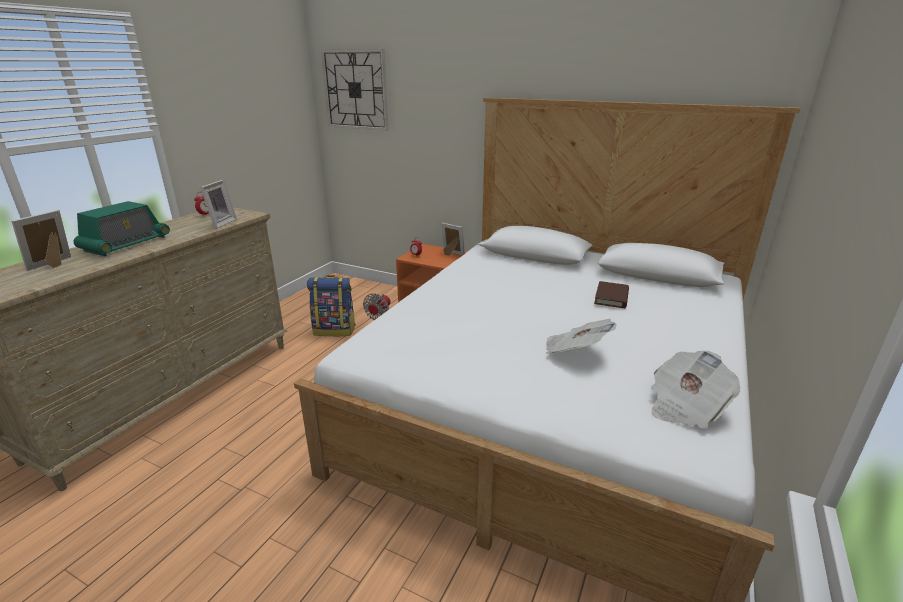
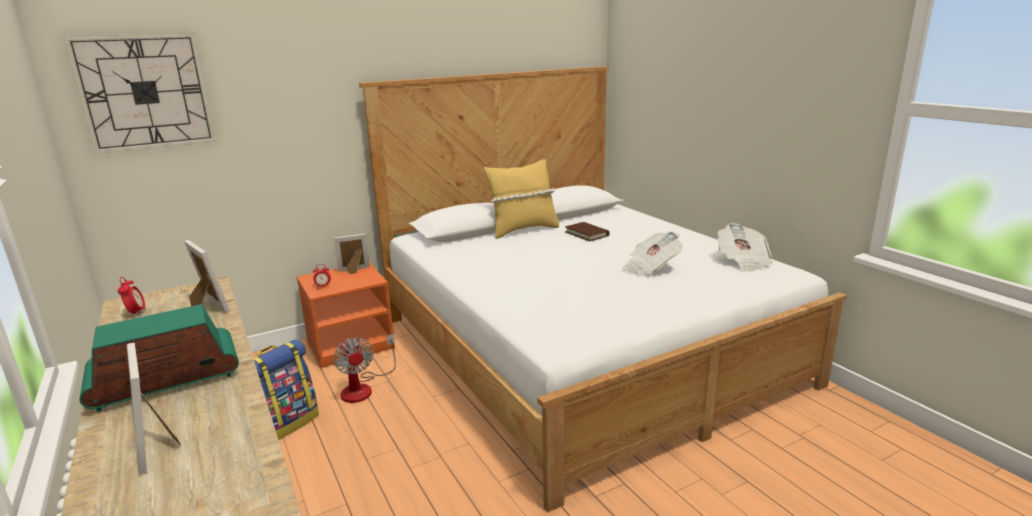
camera: 55 degrees left, 5 degrees down
radio [74,201,170,256] -> radio turned 90 degrees counterclockwise [80,304,239,412]
none -> yellow pillow [484,159,559,239]

